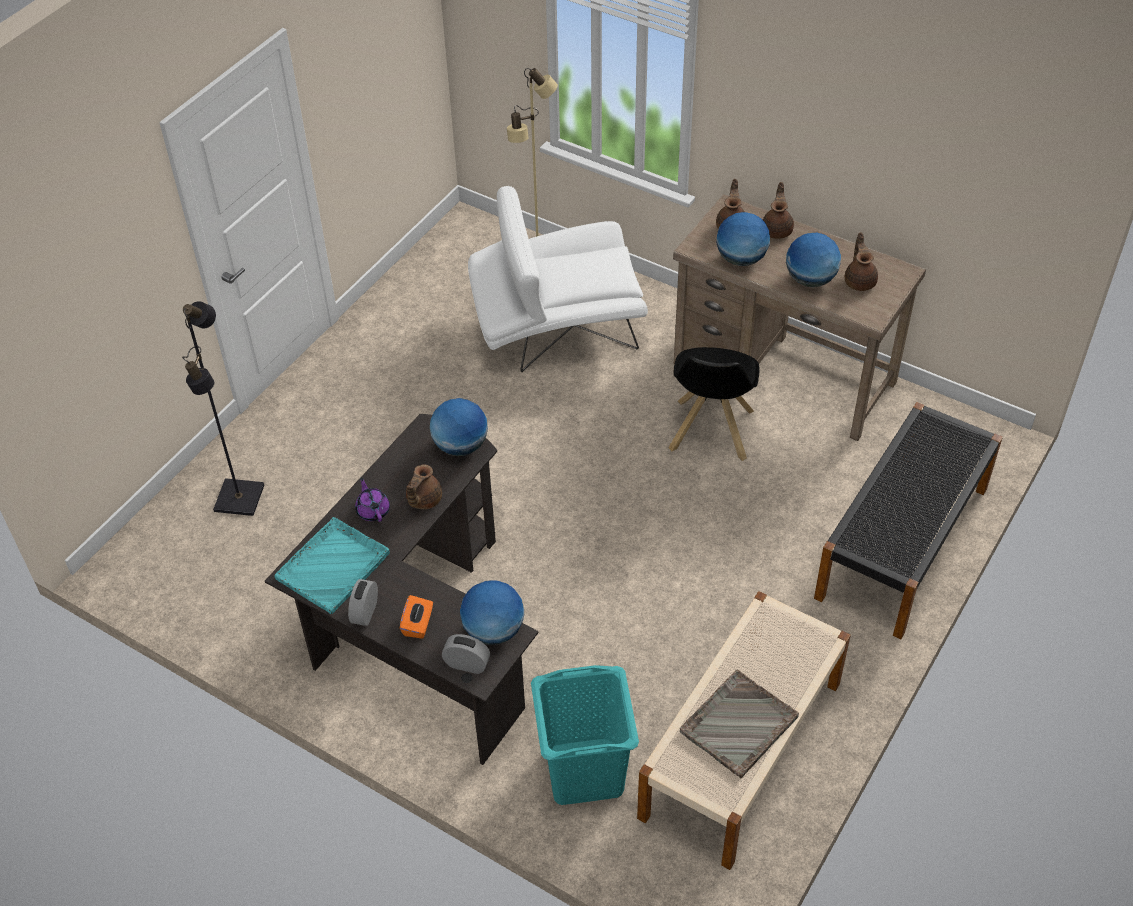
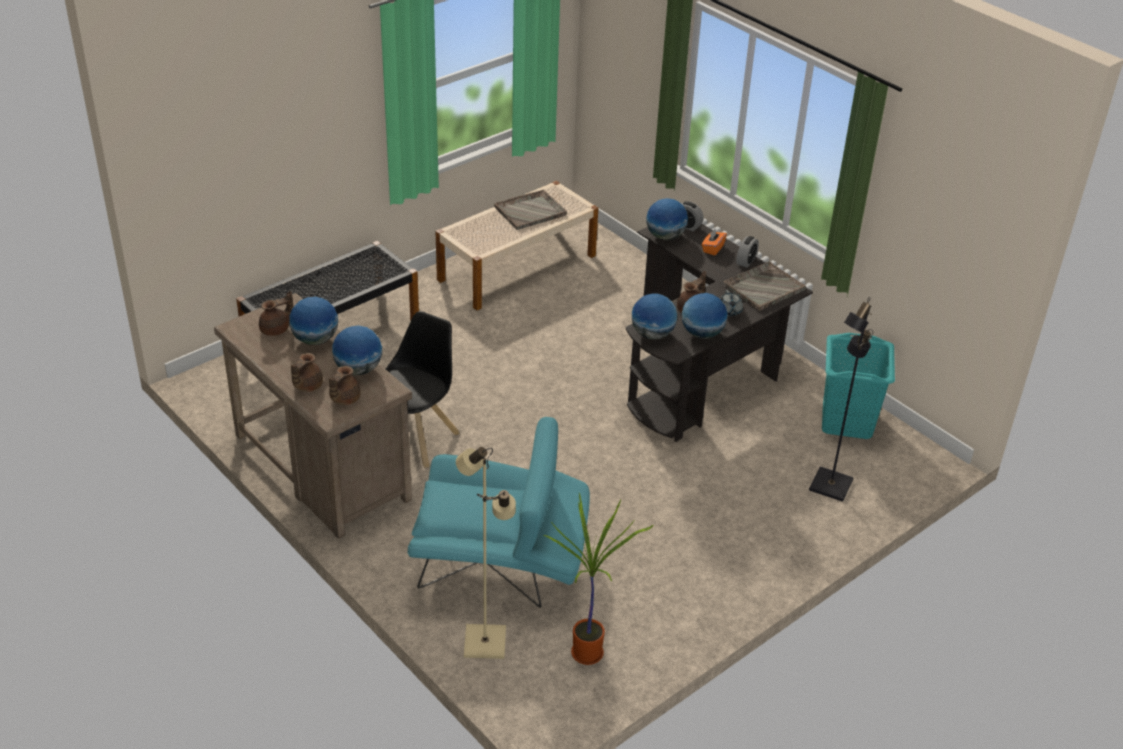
camera: 165 degrees left, 10 degrees down
turquoise tray [274,517,390,614] -> grey tray [723,262,806,311]
purple teapot [355,477,390,522] -> grey teapot [720,290,743,316]
white armchair [468,186,648,372] -> turquoise armchair [408,417,590,608]
turquoise laundry basket [531,665,639,805] -> turquoise laundry basket moved to [822,333,895,439]
brown teapot [845,232,878,291] -> brown teapot turned 135 degrees counterclockwise [259,291,293,336]
none -> potted plant [544,493,654,665]
none -> globe [682,293,728,339]

